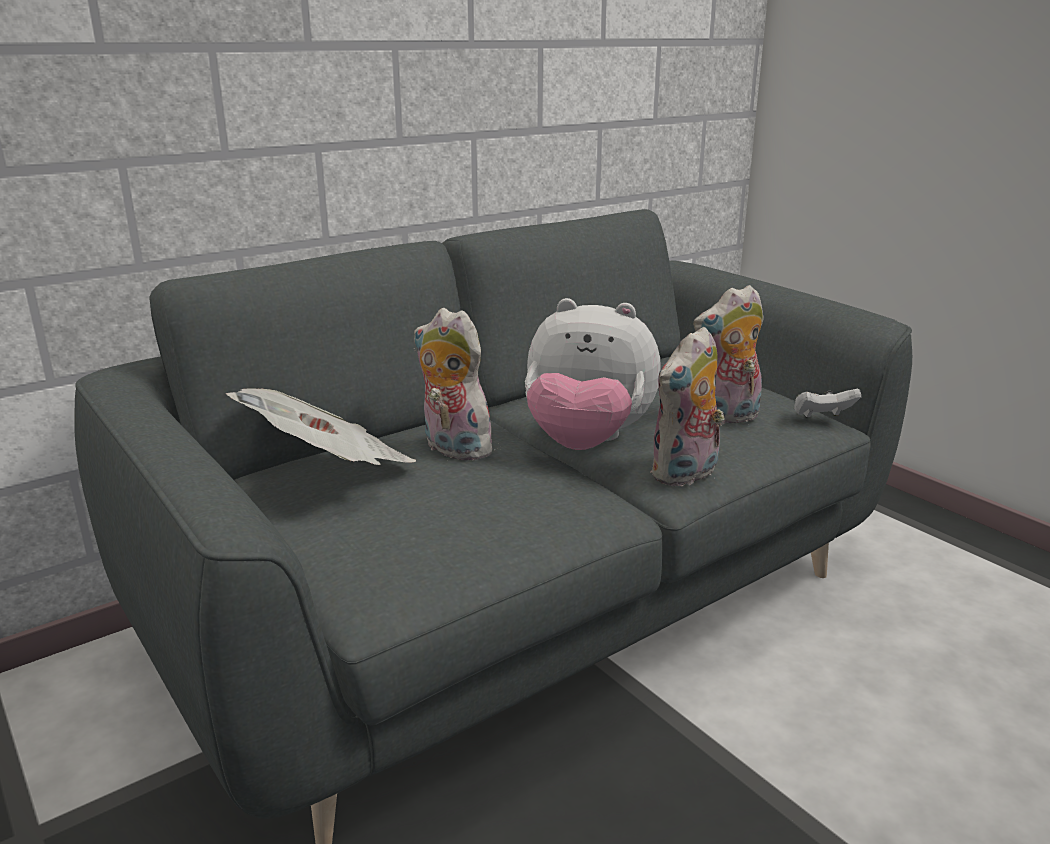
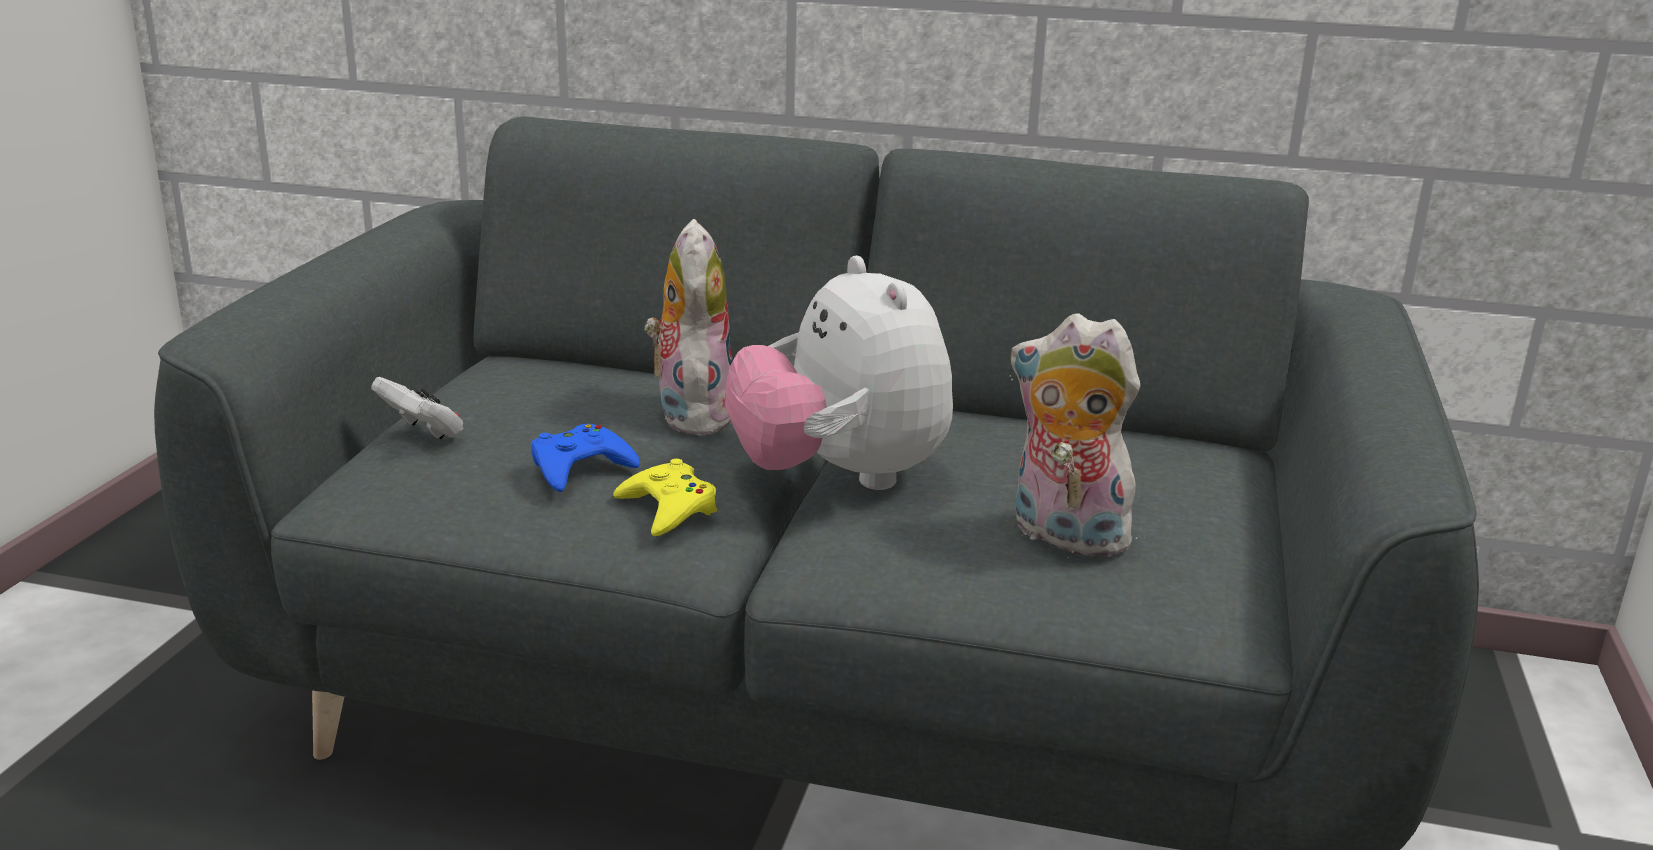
camera: 50 degrees right, 0 degrees up
newspaper [226,389,416,465] -> none
plush toy [650,327,724,486] -> none
white game controller [794,389,861,418] -> white game controller moved to [371,377,463,439]
none -> blue game controller [531,424,640,492]
none -> yellow game controller [613,459,717,536]

